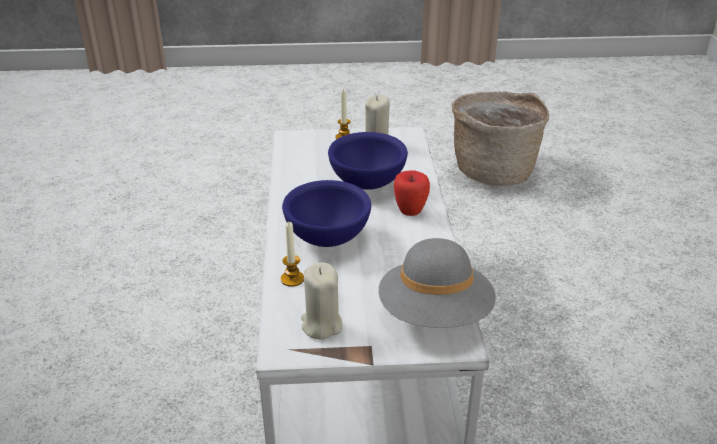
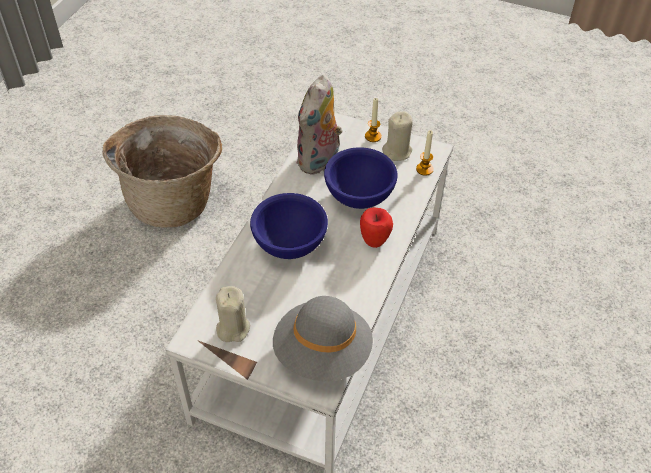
camera: 25 degrees right, 15 degrees up
candle [281,222,304,287] -> candle moved to [416,130,434,176]
basket [452,91,549,186] -> basket moved to [102,115,222,227]
none -> plush toy [296,75,342,175]

